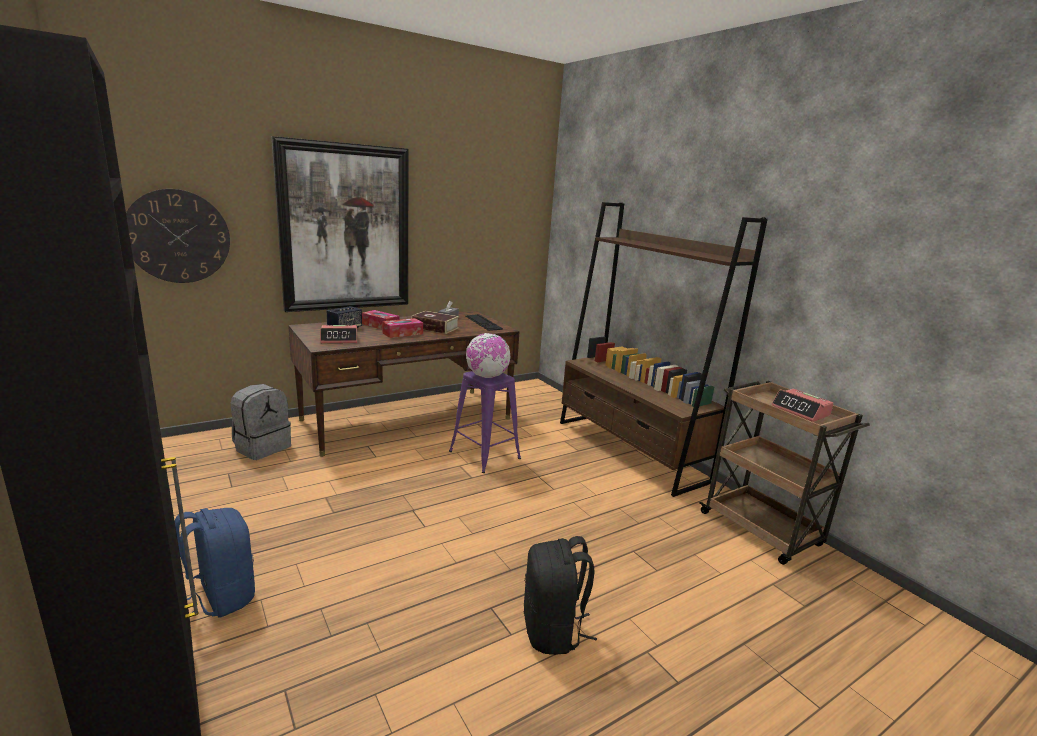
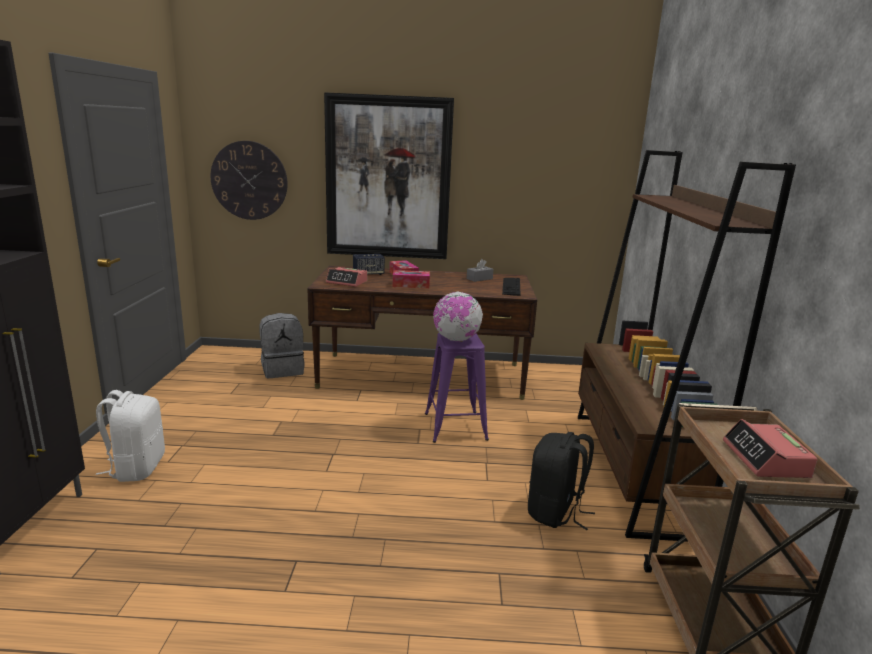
camera: 35 degrees right, 0 degrees up
blue backpack [175,508,255,618] -> white backpack [96,390,165,482]
book [411,311,459,334] -> none
black backpack [524,536,597,655] -> black backpack moved to [528,432,595,530]

